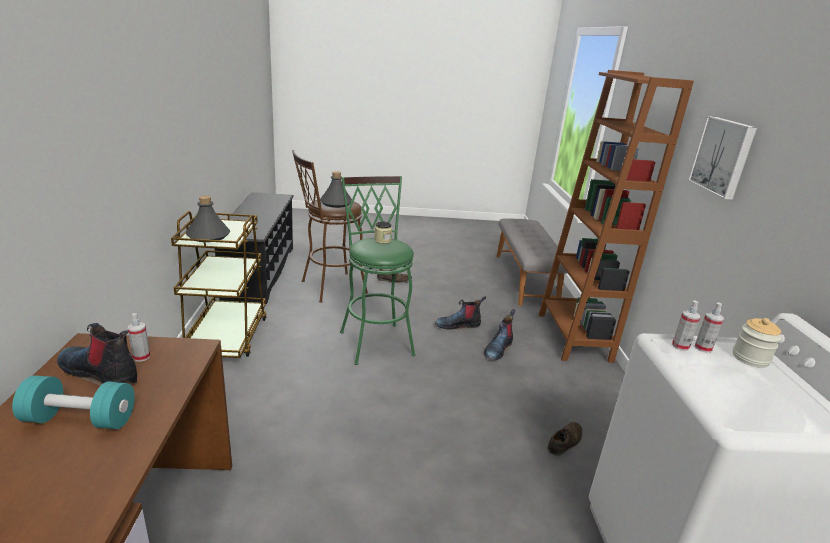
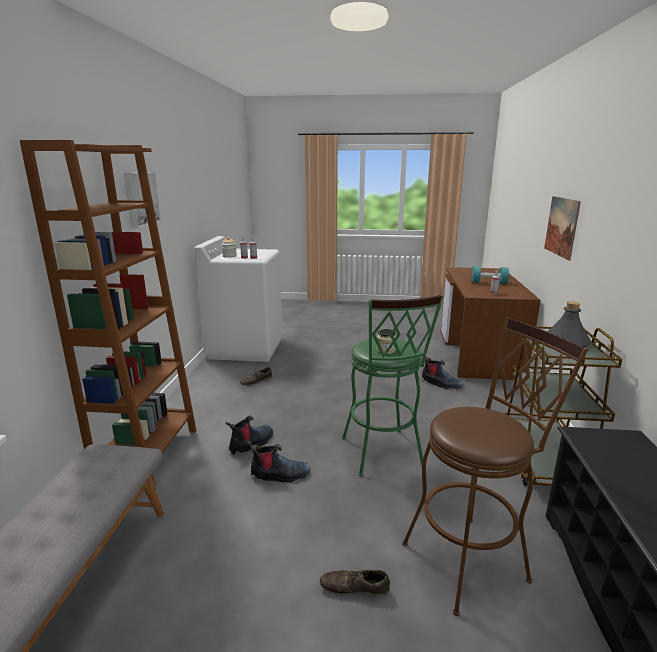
camera: 170 degrees left, 5 degrees down
boot [57,323,137,386] -> boot moved to [422,357,463,389]
grey bottle [320,171,352,208] -> none
none -> picture [544,196,581,261]

